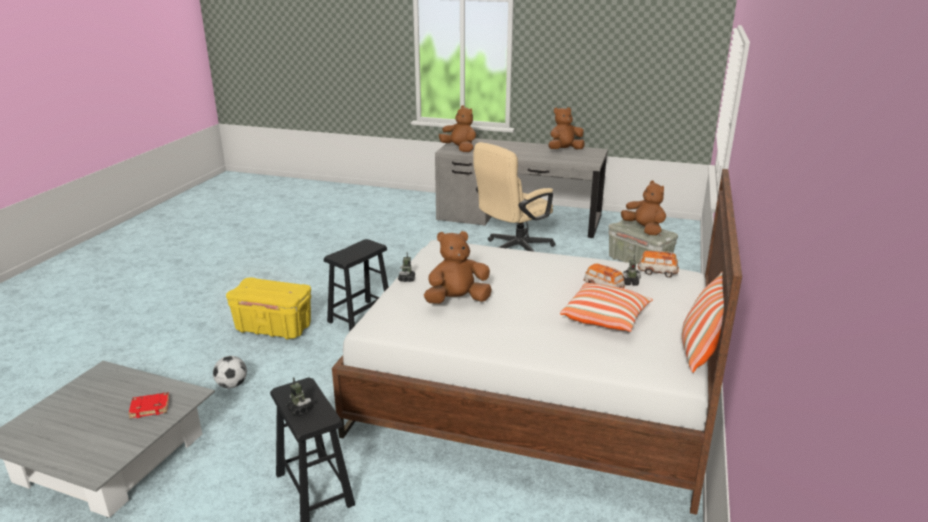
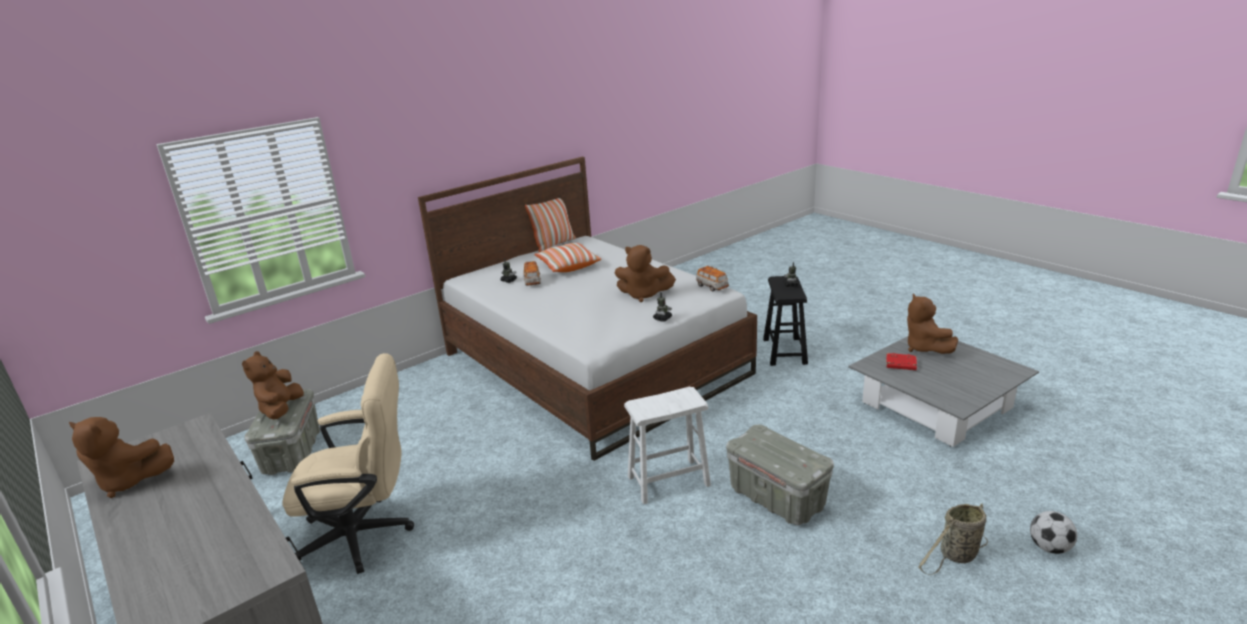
camera: 145 degrees left, 0 degrees up
football [213,356,247,388] -> football moved to [1030,511,1078,554]
yellow storage box [226,278,311,339] -> grey storage box [726,424,834,525]
black stool [324,239,388,332] -> white stool [624,387,711,504]
brown plush toy [439,105,476,152] -> brown plush toy moved to [907,294,958,354]
toy car [638,251,679,278] -> toy car moved to [696,265,729,291]
none -> basket [918,503,988,575]

